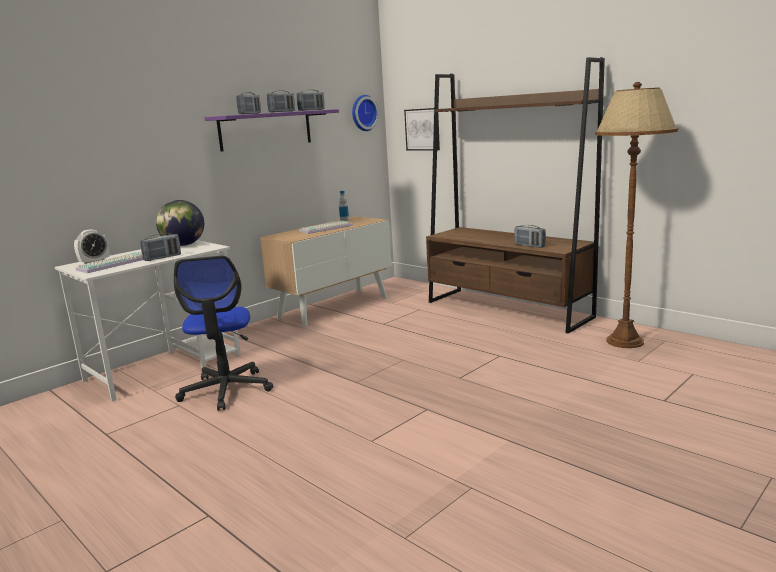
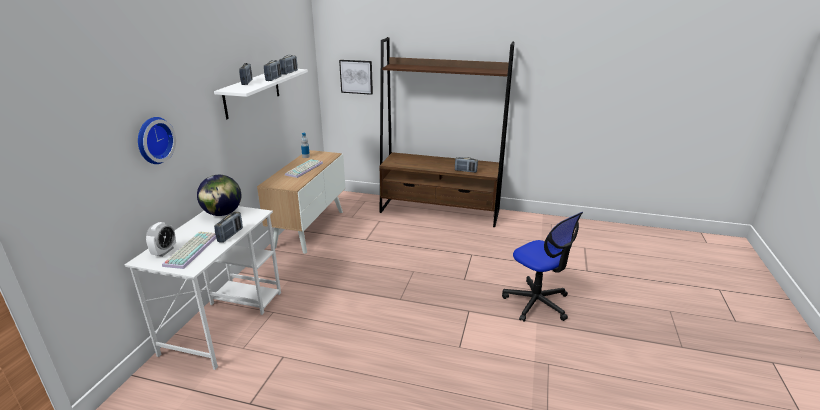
camera: 30 degrees left, 10 degrees up
office chair [174,256,273,411] -> office chair moved to [502,212,583,322]
purple shelf [205,109,339,151] -> white shelf [214,69,308,119]
wall clock [352,95,379,131] -> wall clock moved to [138,117,176,164]
brown floor lamp [595,82,678,348] -> none

